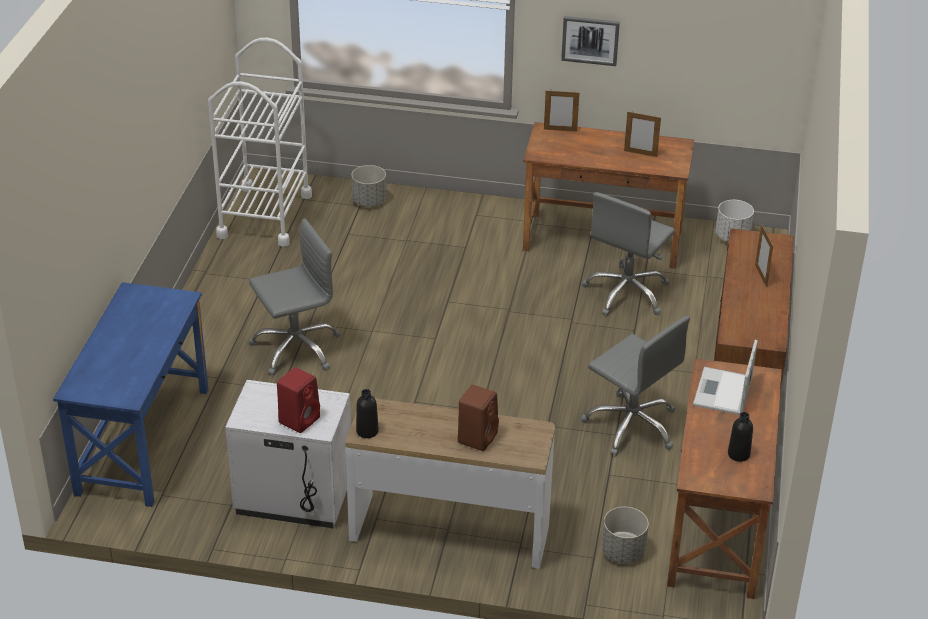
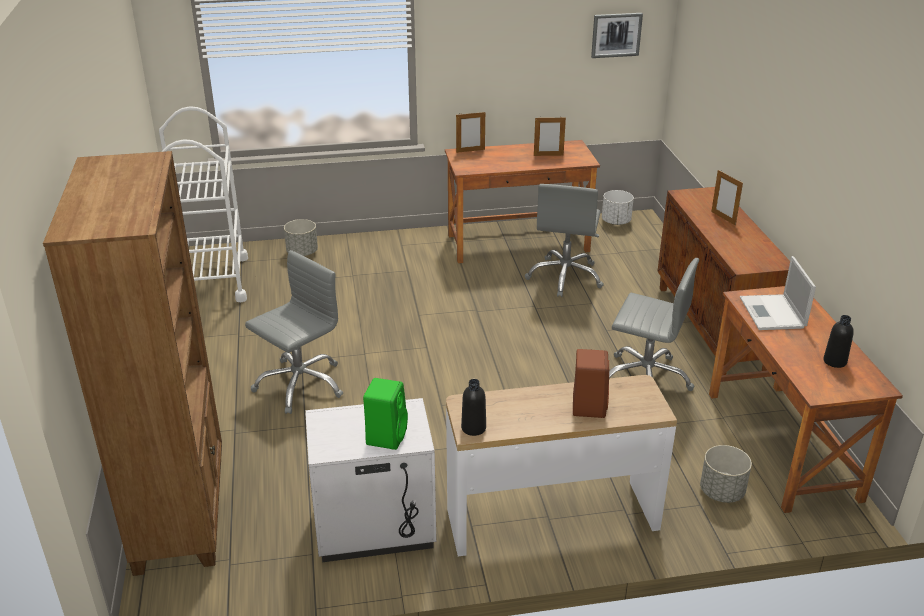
camera: 20 degrees left, 5 degrees down
blue desk [53,282,208,507] -> brown bookcase [43,151,222,576]
red speaker [277,367,320,433] -> green speaker [363,378,408,450]
picture [561,16,620,66] -> picture moved to [591,13,643,58]

